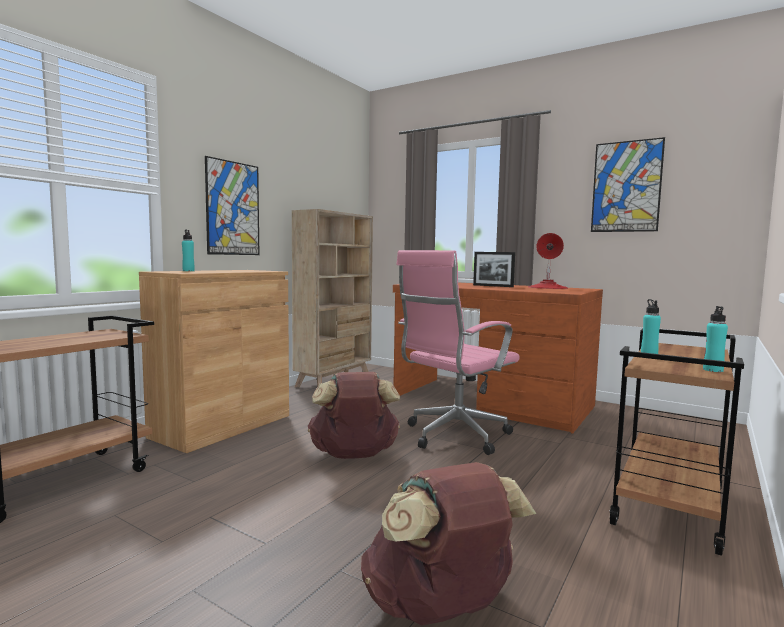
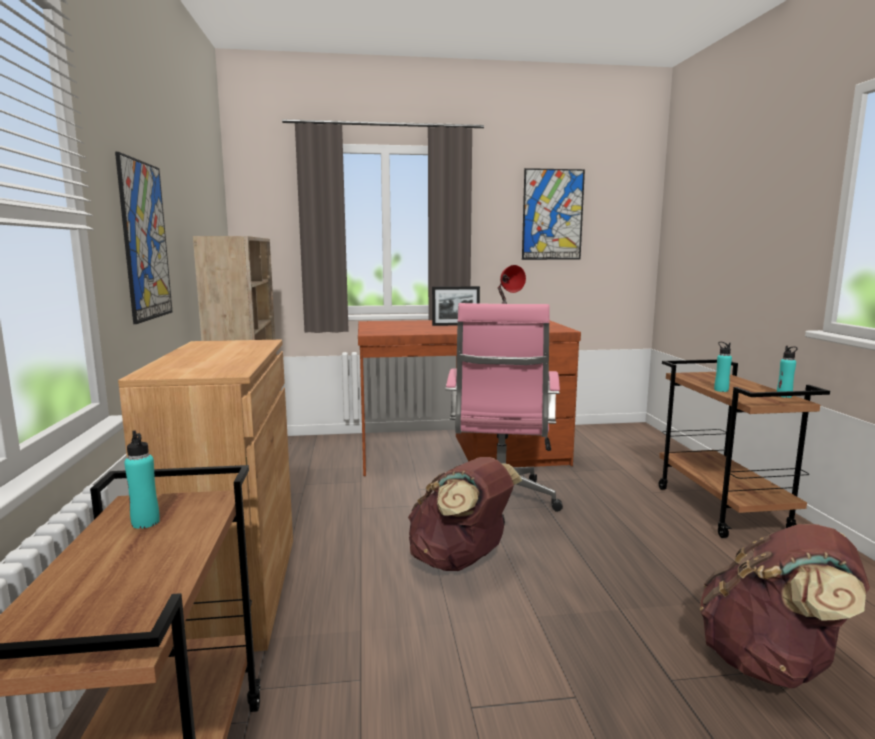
camera: 40 degrees left, 5 degrees up
turquoise bottle [182,229,195,271] -> turquoise bottle moved to [124,430,160,529]

